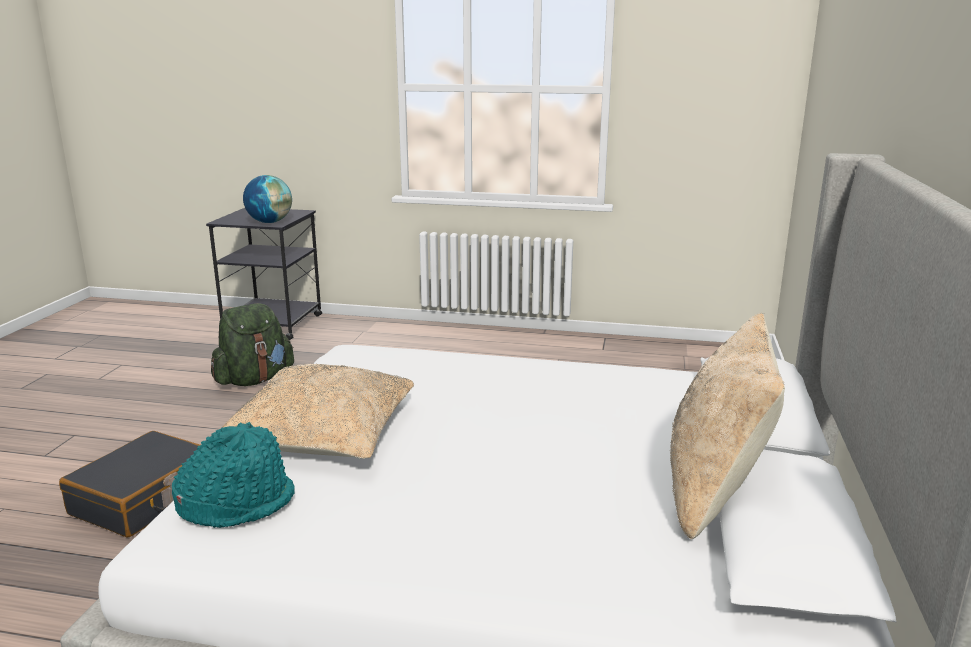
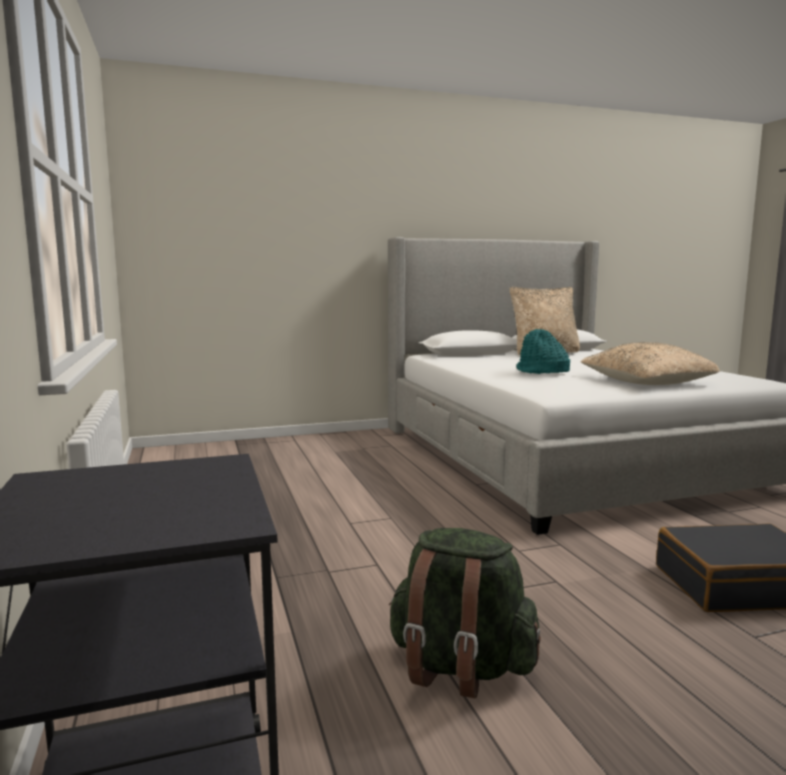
camera: 120 degrees left, 10 degrees down
turquoise hat [172,422,295,528] -> turquoise hat moved to [516,329,570,374]
globe [243,175,292,223] -> none

